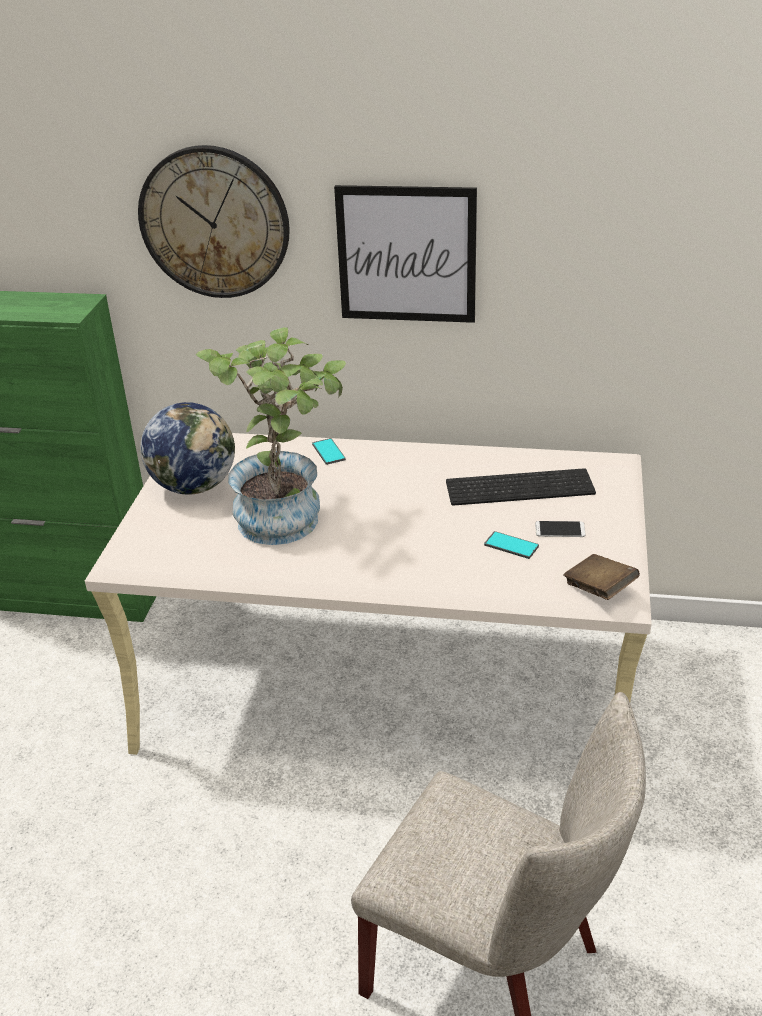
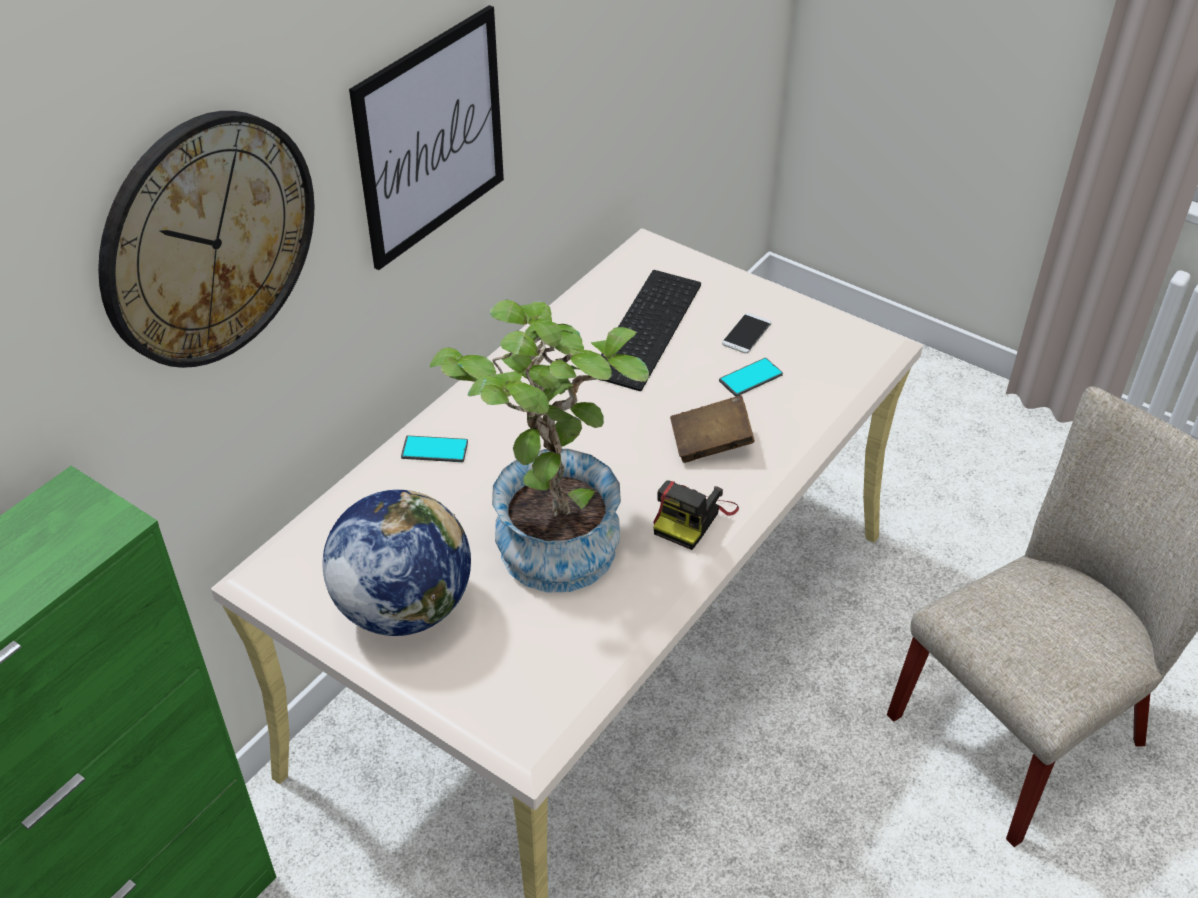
camera: 65 degrees left, 10 degrees up
brown book [563,554,640,600] -> brown book moved to [670,395,755,463]
none -> camera [653,480,739,550]

